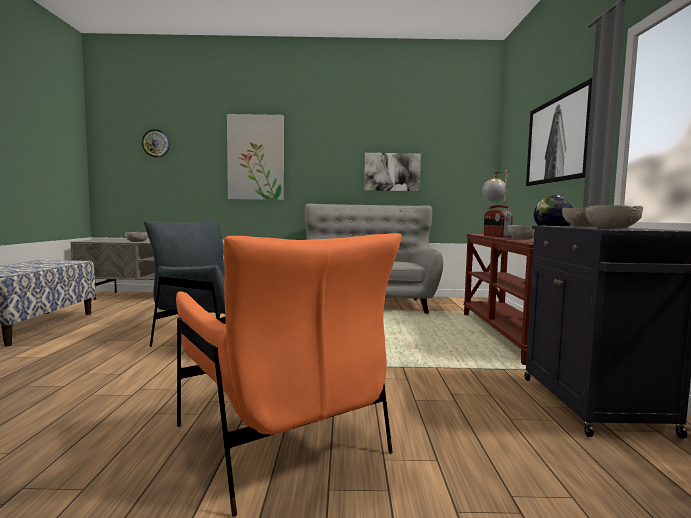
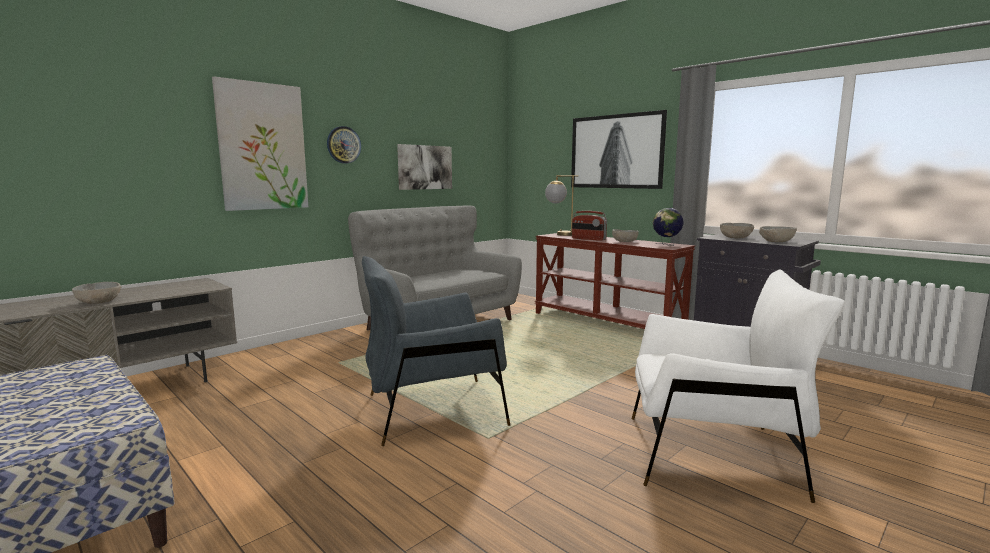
camera: 45 degrees left, 5 degrees up
wall clock [142,129,170,158] -> wall clock moved to [327,126,361,164]
orange armchair [176,233,402,517] -> white armchair [632,269,845,503]

